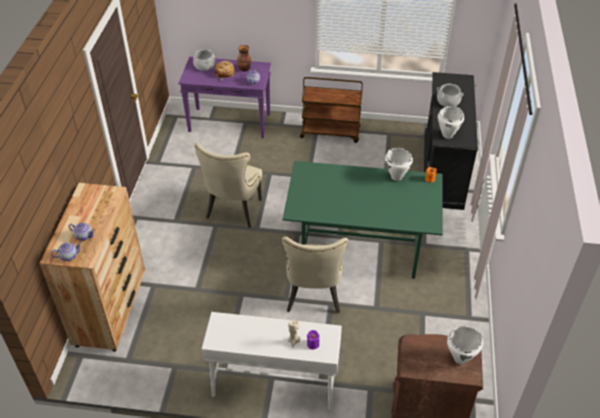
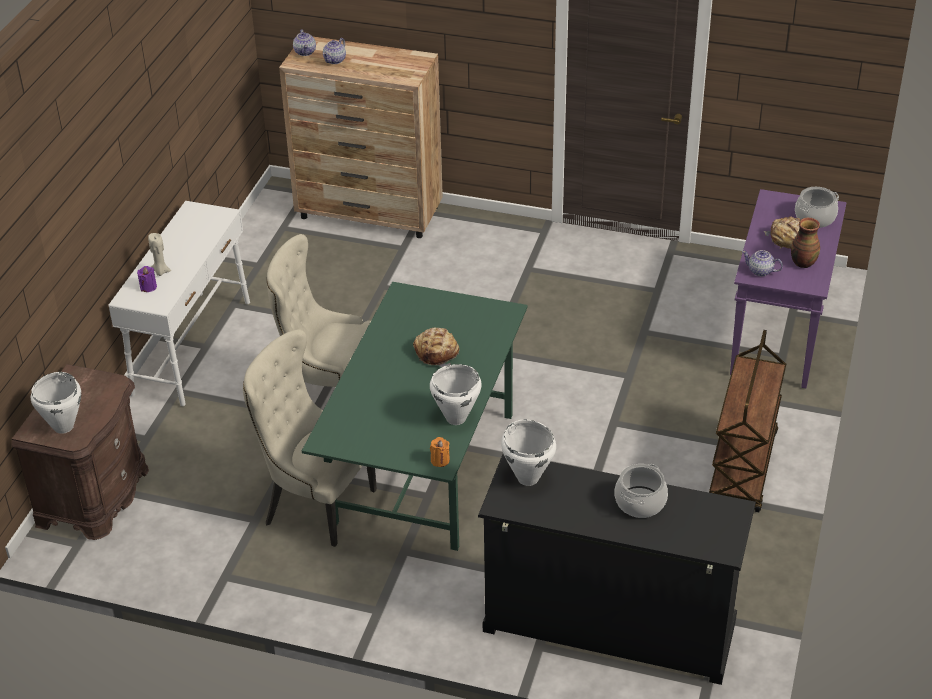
camera: 100 degrees right, 5 degrees down
beige chair [195,143,262,228] -> beige chair moved to [243,329,377,547]
none -> bread [413,328,459,367]

